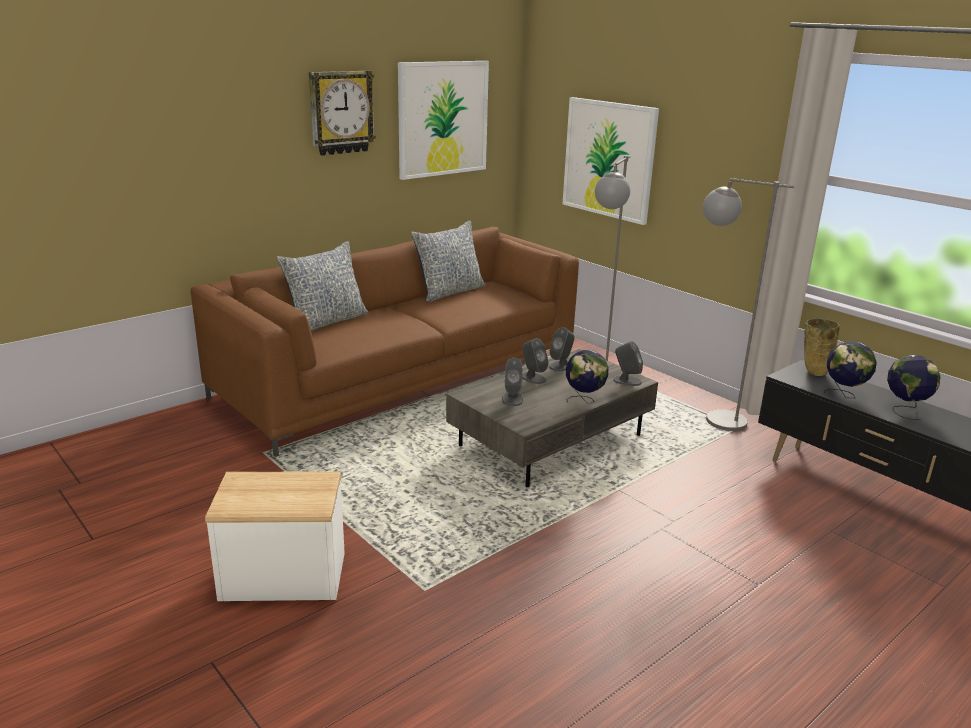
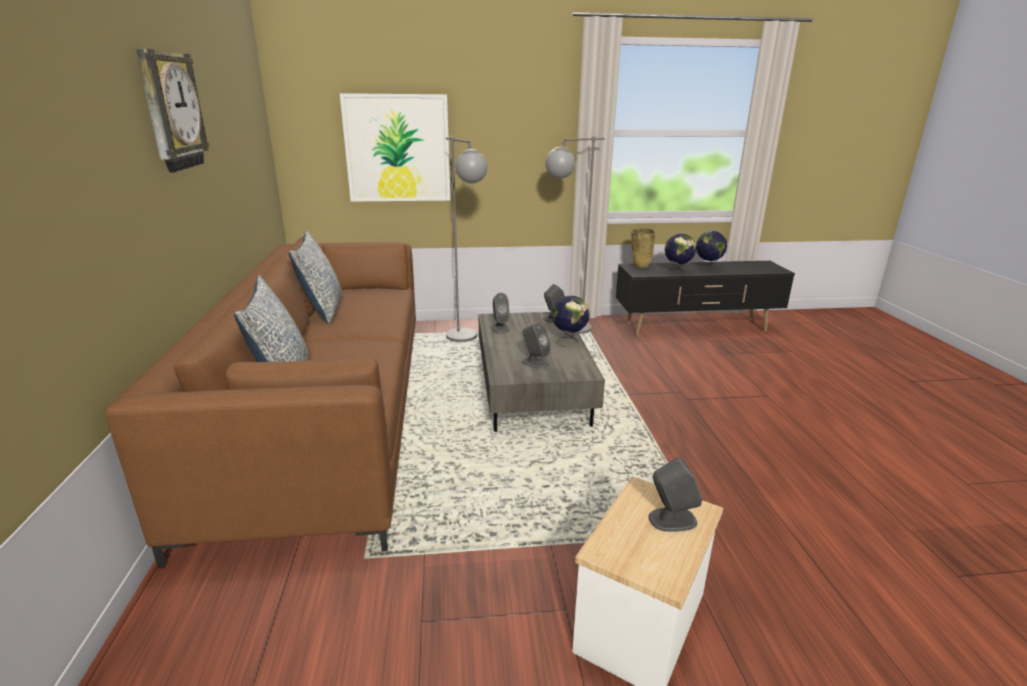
camera: 55 degrees left, 0 degrees up
picture [398,61,489,180] -> none
grey speaker [522,338,549,384] -> grey speaker moved to [649,457,702,532]

